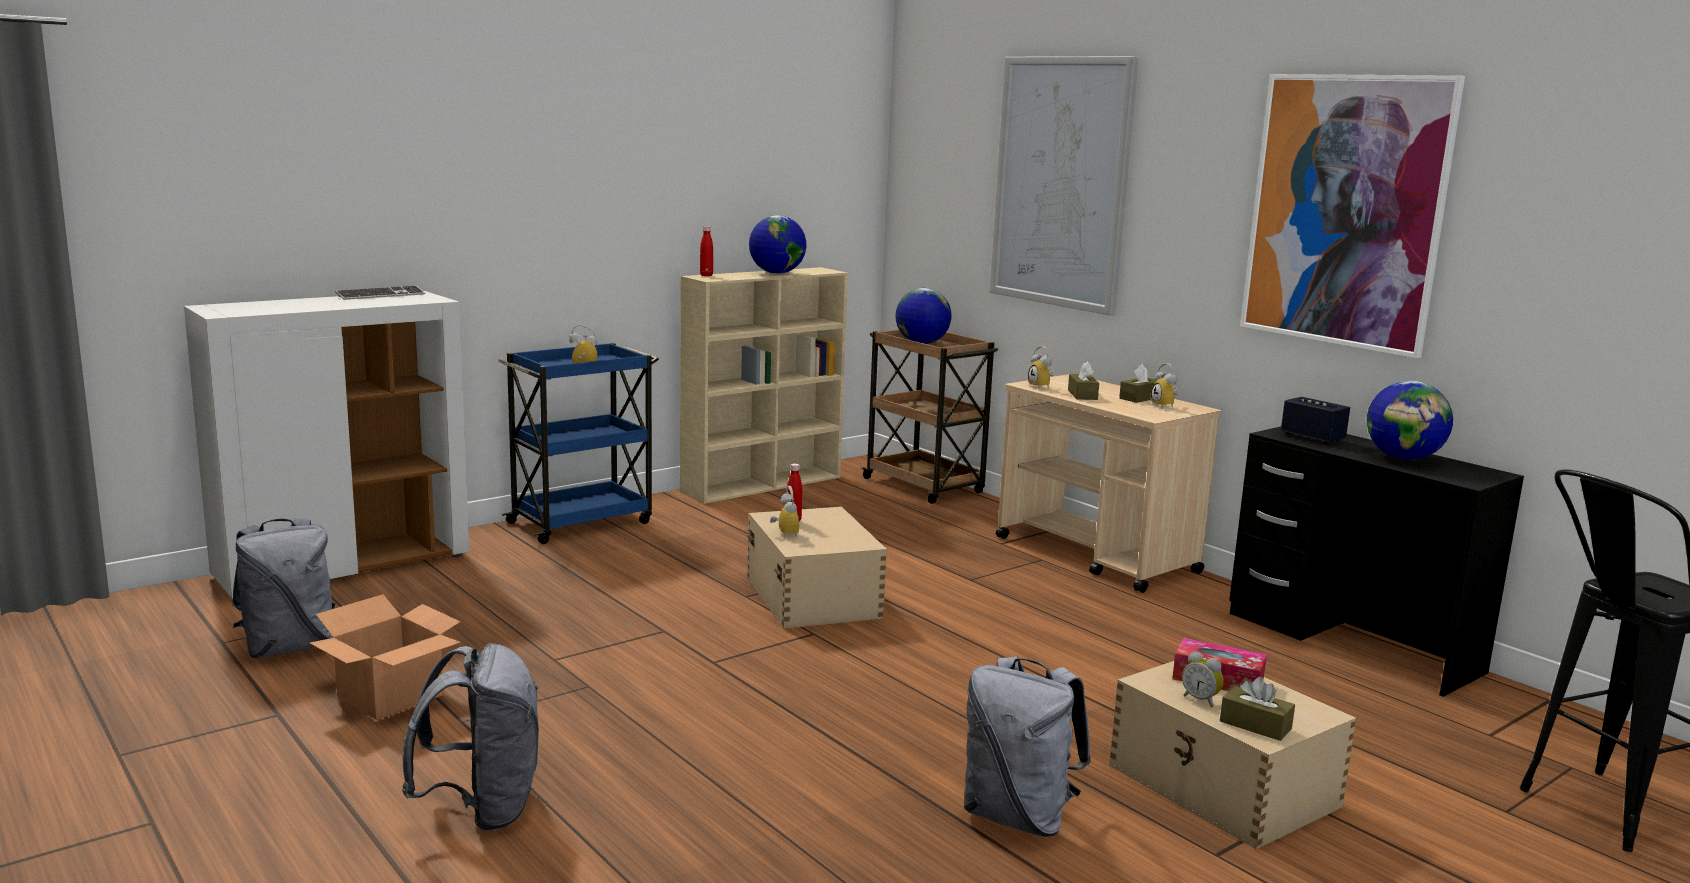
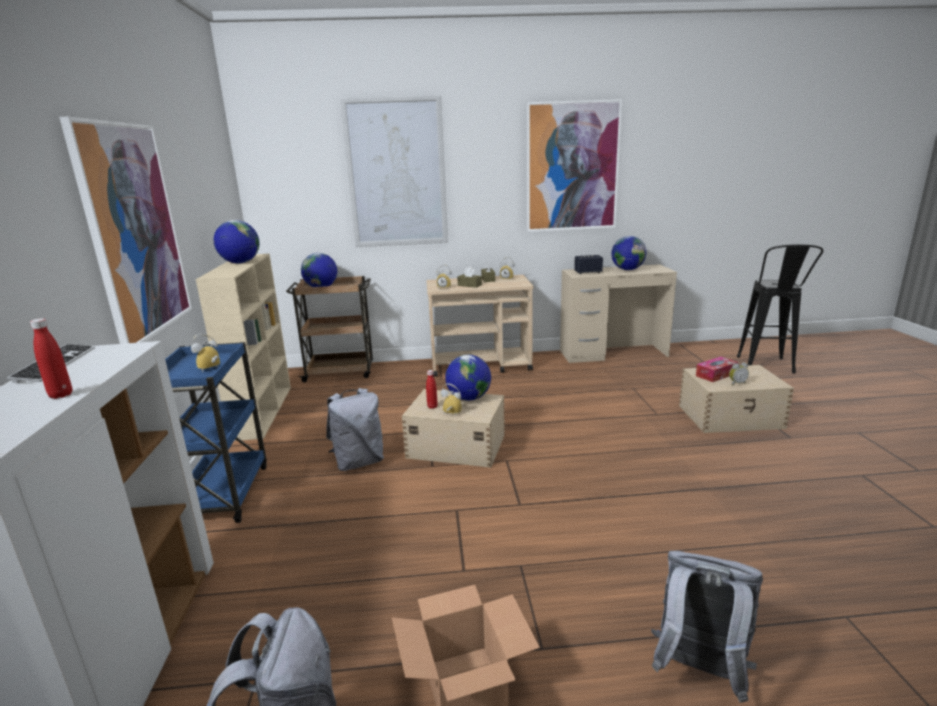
camera: 55 degrees left, 5 degrees up
red bottle [700,226,713,276] -> red bottle moved to [30,318,72,399]
grey backpack [964,656,1091,837] -> grey backpack moved to [326,388,384,471]
brown tissue box [1220,677,1295,741] -> none
black desk [1229,427,1524,697] -> beige desk [560,264,677,363]
none -> picture [59,117,192,344]
none -> globe [445,355,491,401]

